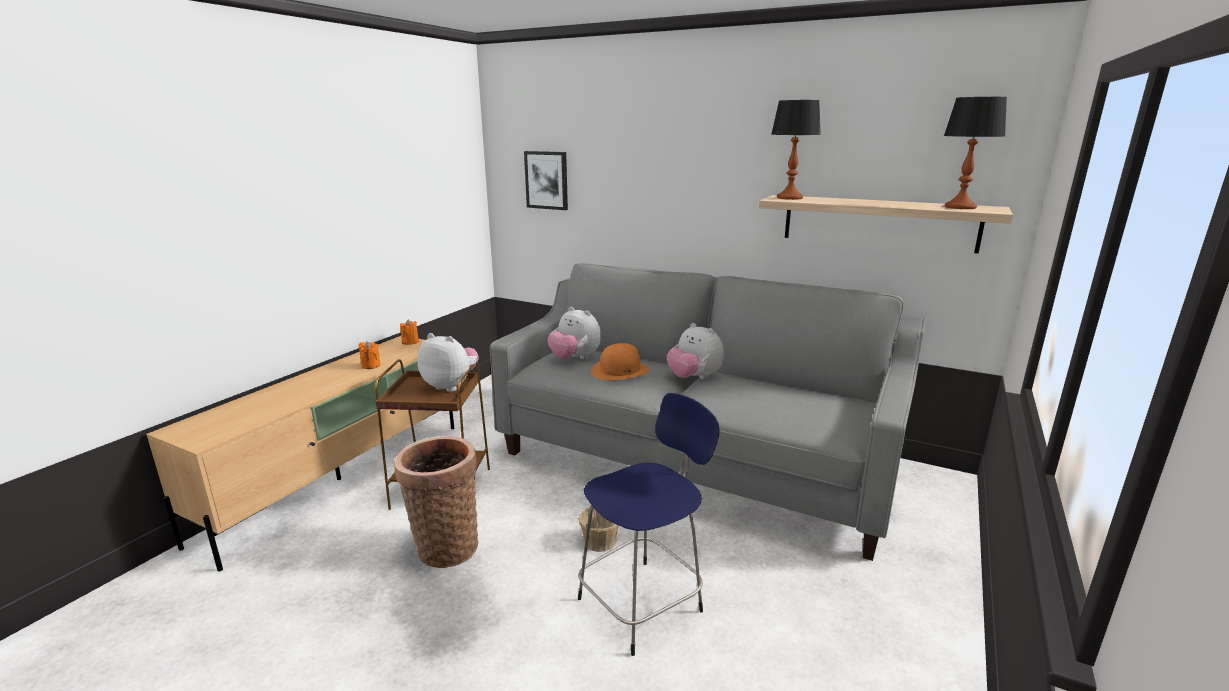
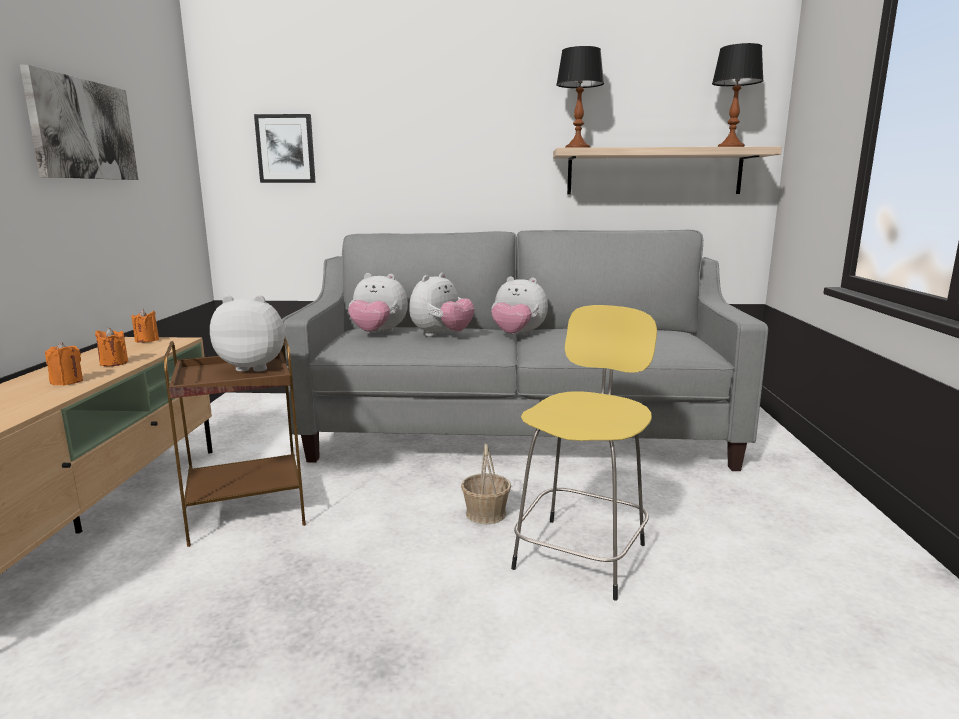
camera: 25 degrees left, 5 degrees down
basket [394,436,479,568] -> none
blue stool [578,393,720,656] -> yellow stool [511,305,657,601]
orange hat [591,343,649,380] -> plush toy [409,273,475,337]
none -> picture [20,65,138,180]
none -> orange candle [45,342,83,385]

